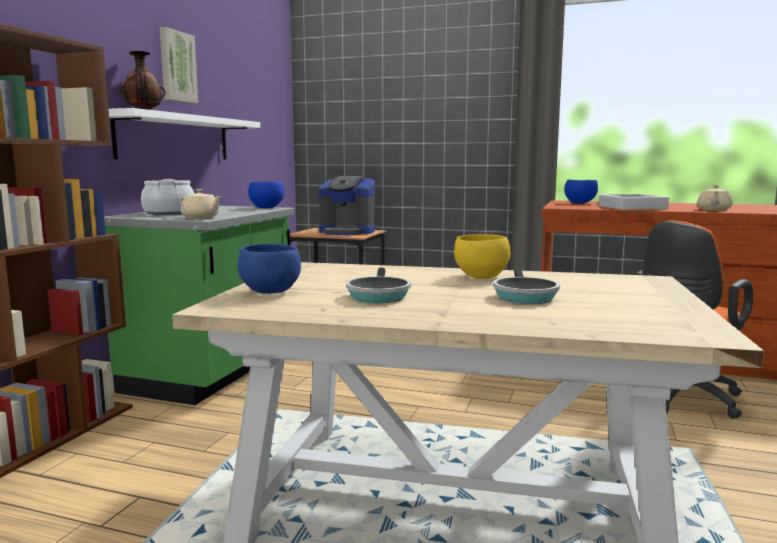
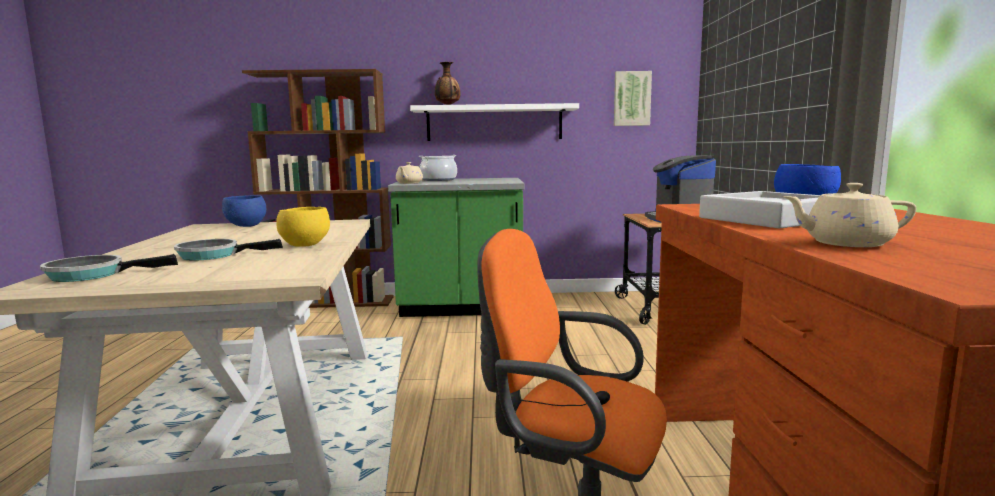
camera: 70 degrees right, 0 degrees up
picture [160,27,198,104] -> picture moved to [614,71,652,126]
blue bowl [248,182,284,208] -> none
frying pan [346,268,411,303] -> frying pan moved to [40,254,178,282]

